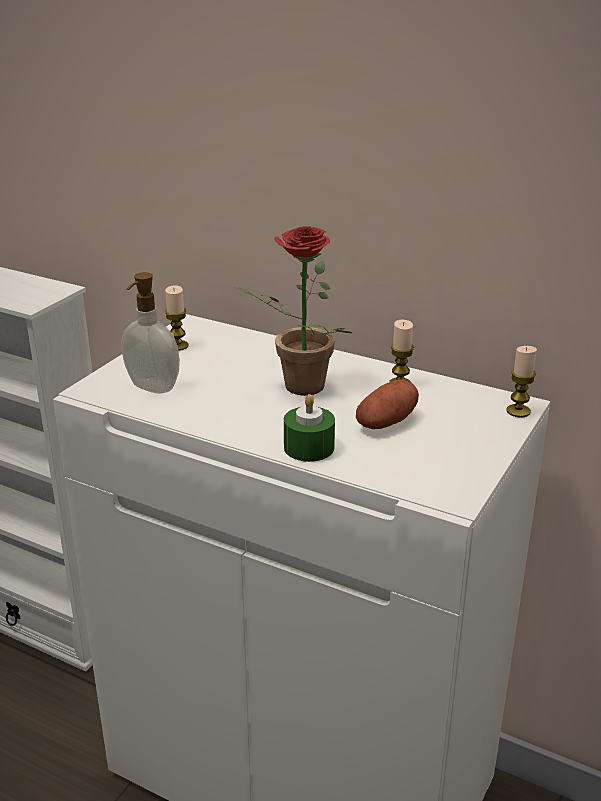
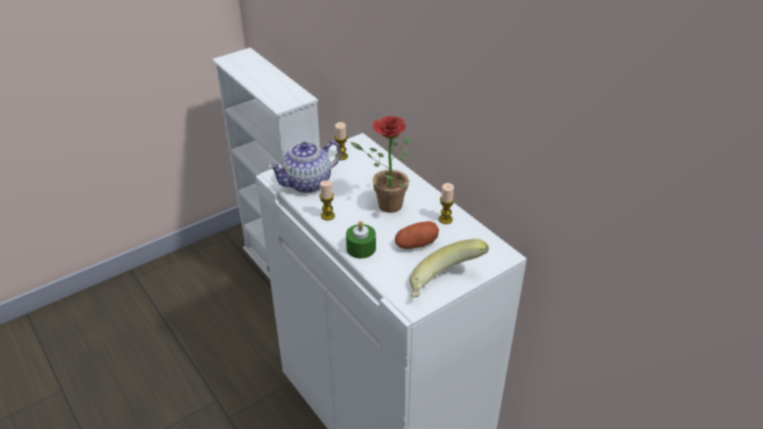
camera: 25 degrees right, 10 degrees up
soap dispenser [122,272,180,394] -> teapot [267,141,341,193]
candle [506,346,537,417] -> candle moved to [319,180,335,220]
none -> banana [410,239,489,298]

